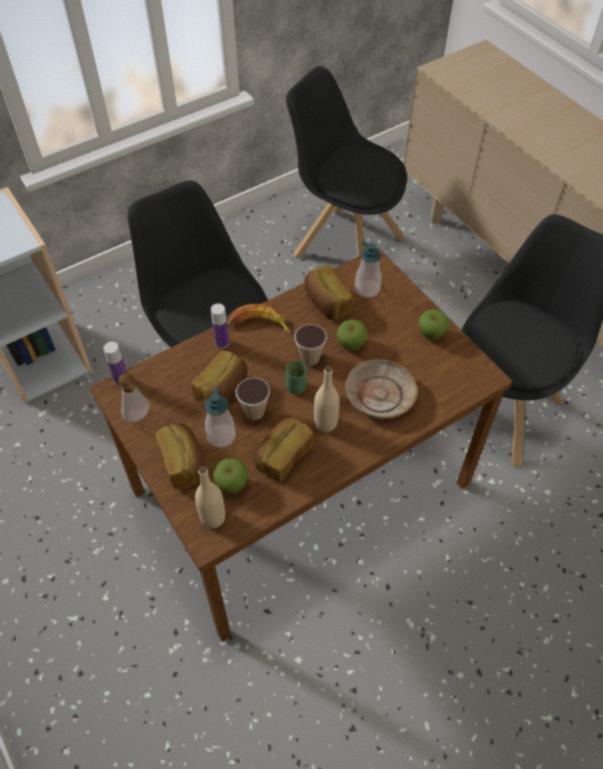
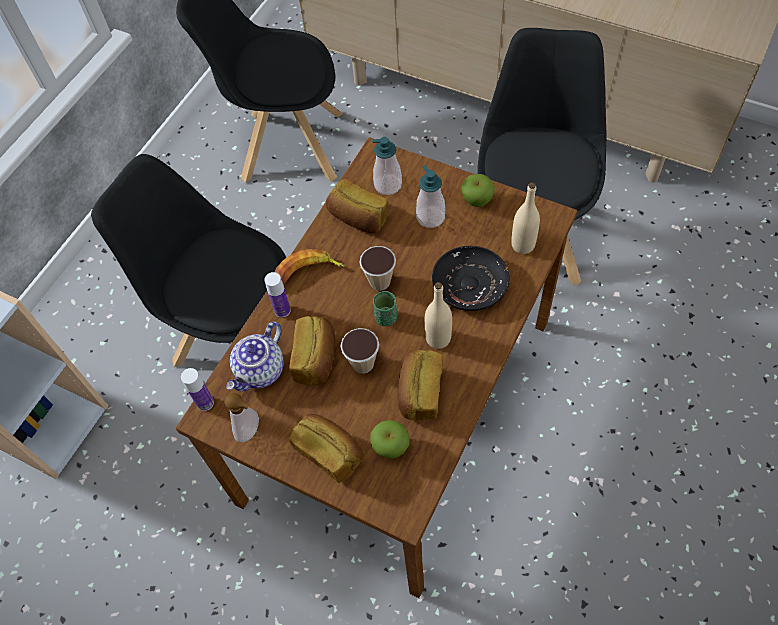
camera: 25 degrees left, 5 degrees up
beige bottle [195,466,225,529] -> beige bottle moved to [511,182,540,254]
soap dispenser [205,387,236,448] -> soap dispenser moved to [416,165,445,228]
apple [337,320,368,350] -> none
beige plate [345,360,417,419] -> black plate [432,246,510,311]
none -> teapot [226,321,284,392]

